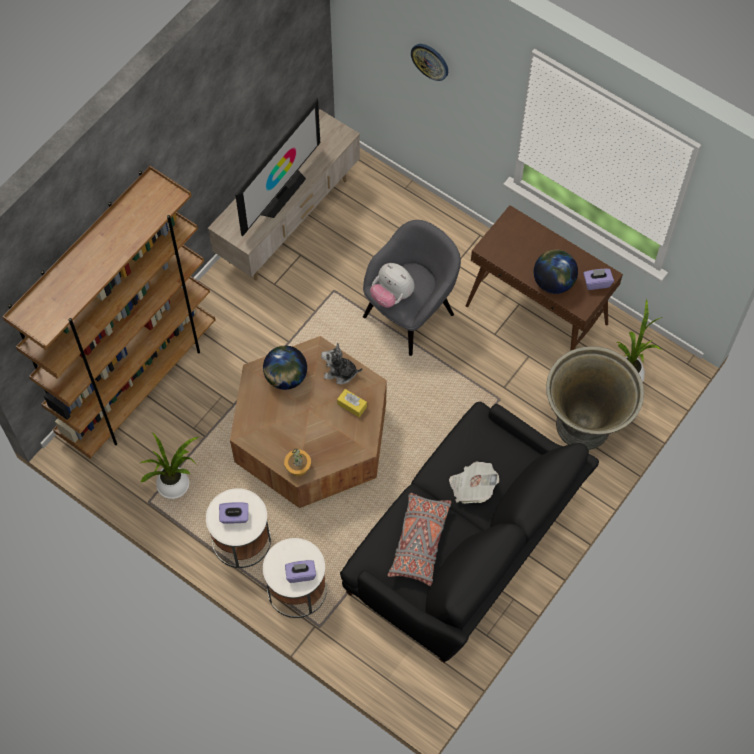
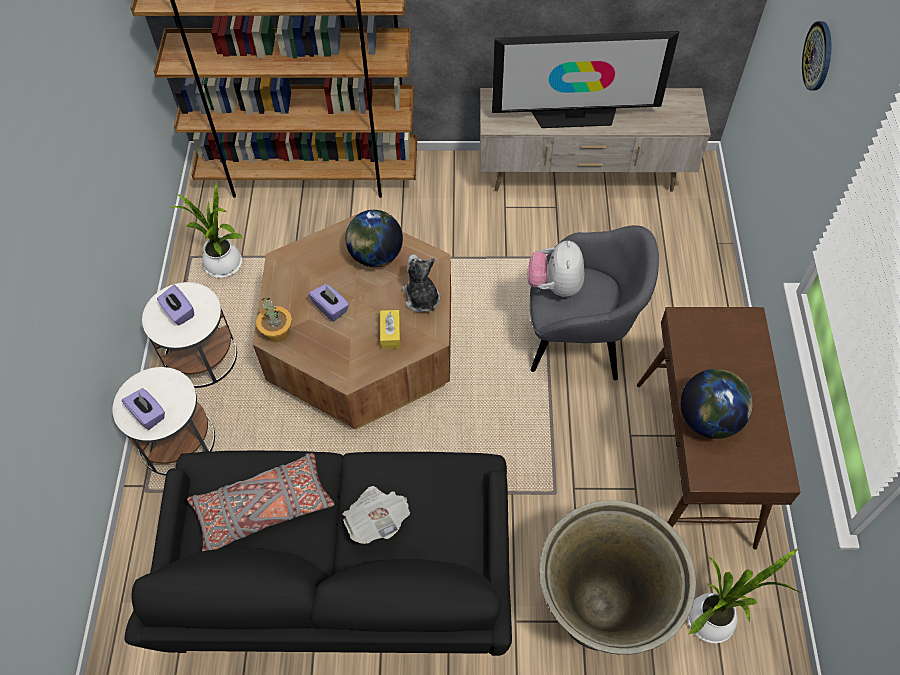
camera: 55 degrees right, 5 degrees down
purple tissue box [583,269,614,290] -> purple tissue box moved to [309,284,349,322]

